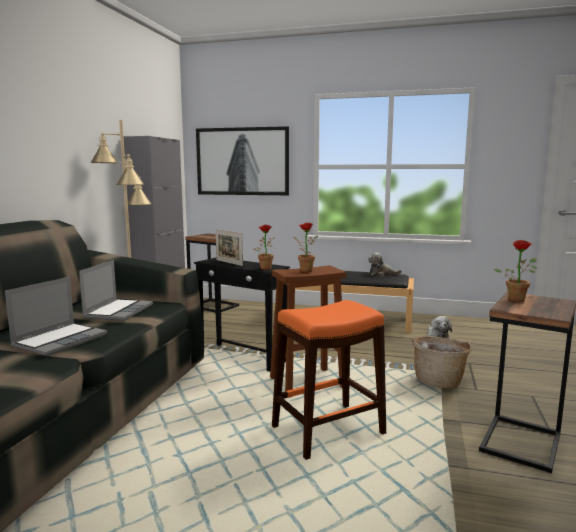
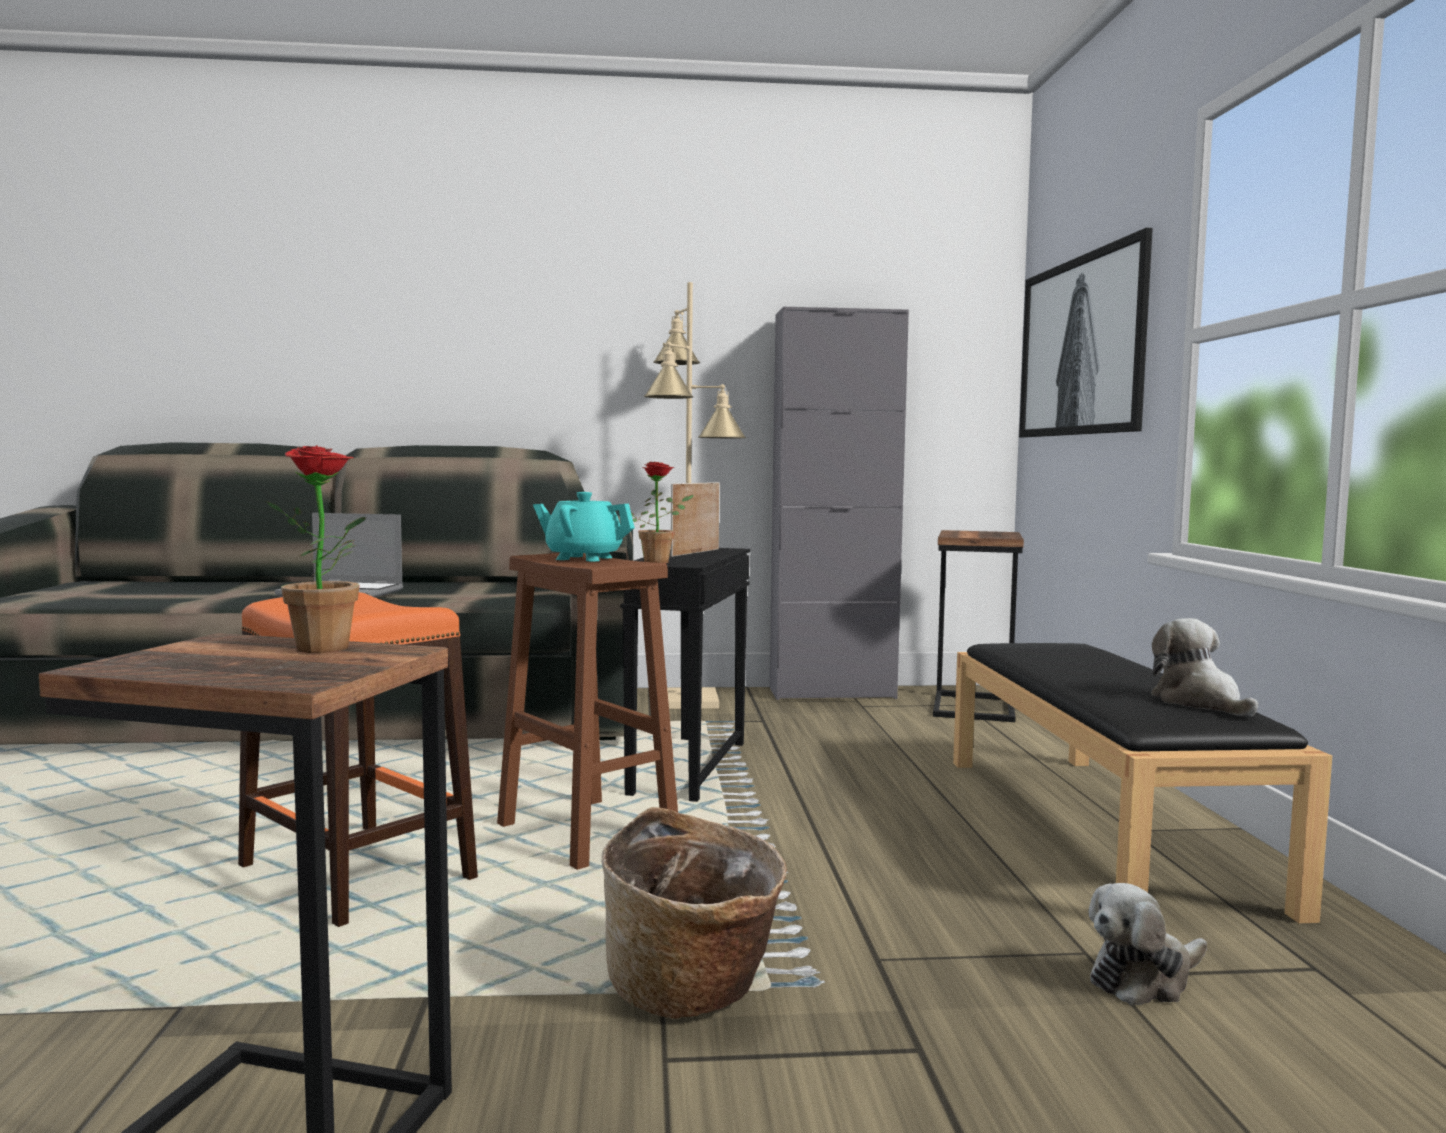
camera: 70 degrees right, 5 degrees down
laptop [79,260,153,321] -> none
potted plant [293,223,318,272] -> turquoise teapot [533,492,635,561]

